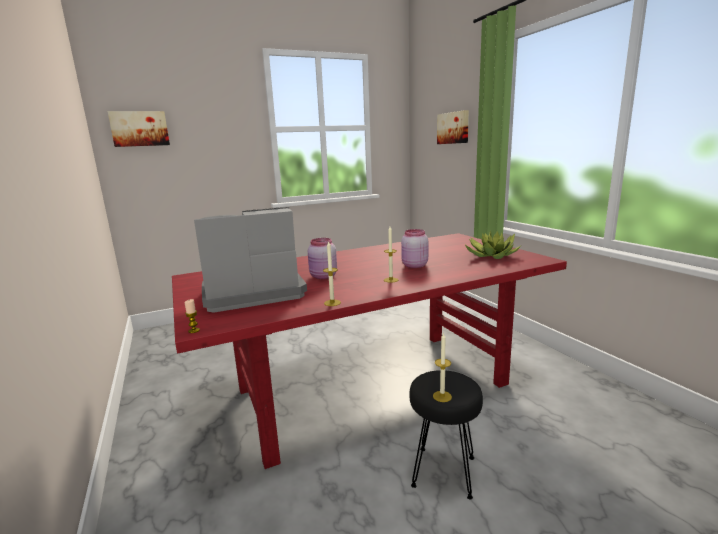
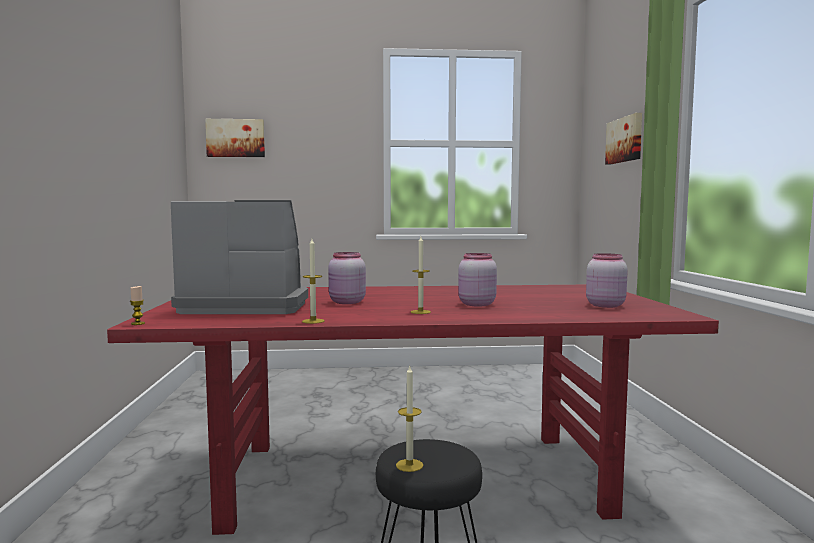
camera: 20 degrees right, 10 degrees down
potted plant [465,231,521,259] -> pink jar [586,253,628,308]

